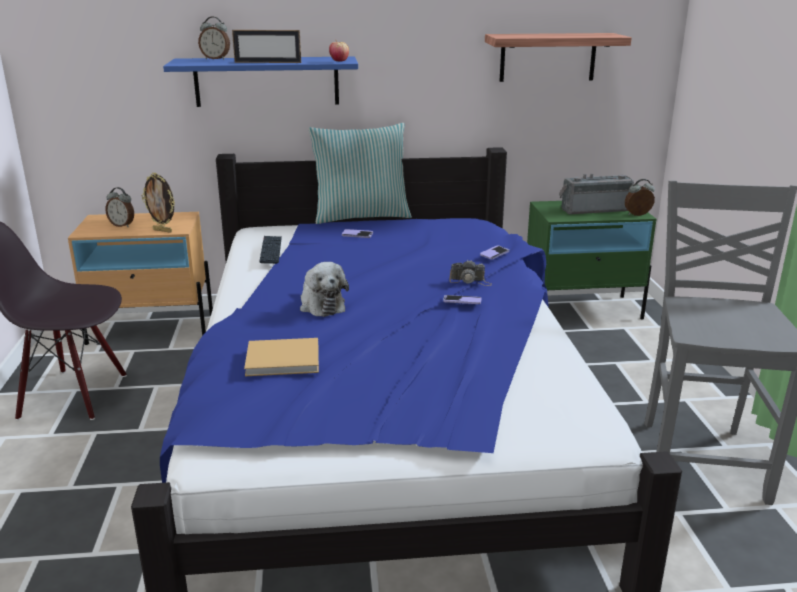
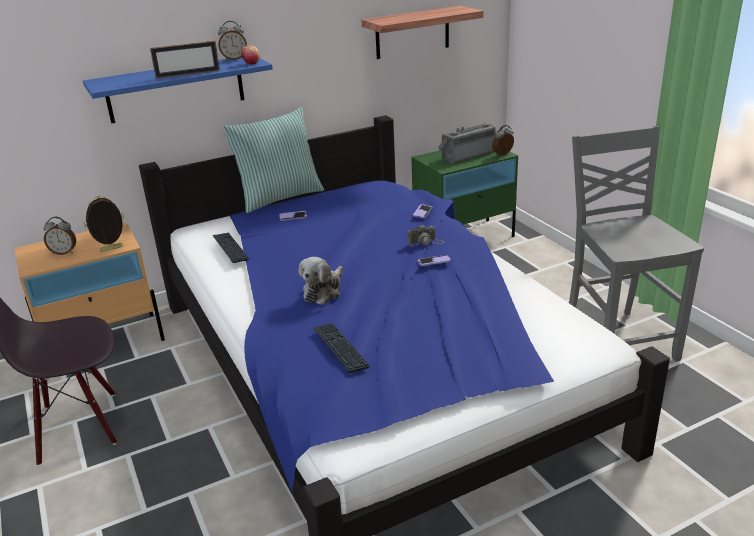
camera: 20 degrees left, 5 degrees up
picture frame [142,173,175,233] -> picture frame turned 150 degrees clockwise [84,196,124,252]
alarm clock [198,16,230,59] -> alarm clock moved to [218,21,247,60]
beige book [244,338,319,376] -> keyboard [313,323,369,373]
plush toy [300,262,349,317] -> plush toy turned 75 degrees clockwise [299,257,343,305]

